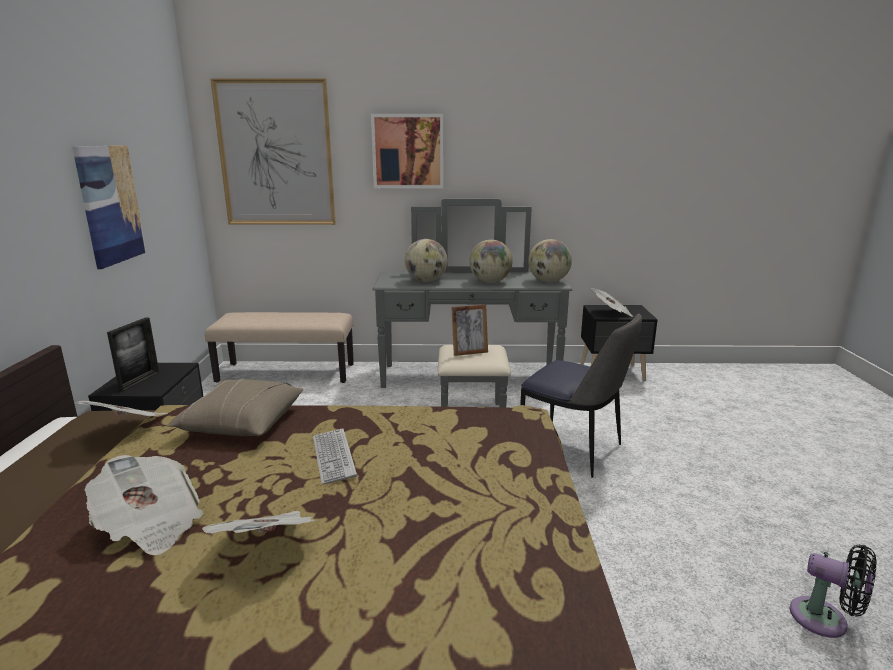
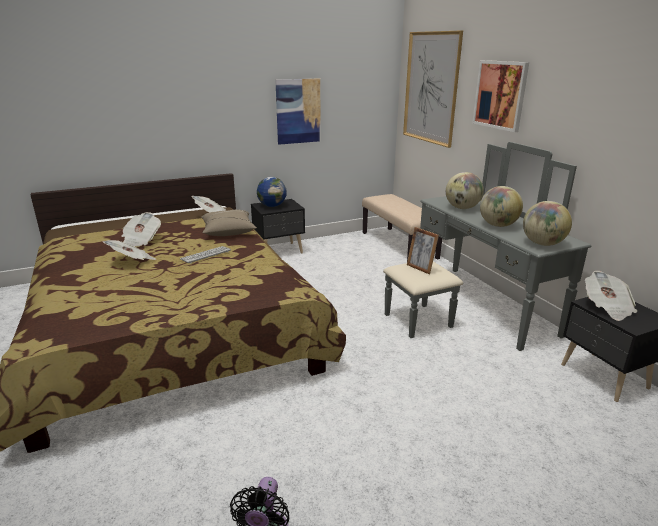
camera: 65 degrees right, 5 degrees up
picture frame [107,317,159,392] -> globe [257,177,287,207]
chair [520,313,642,478] -> none

